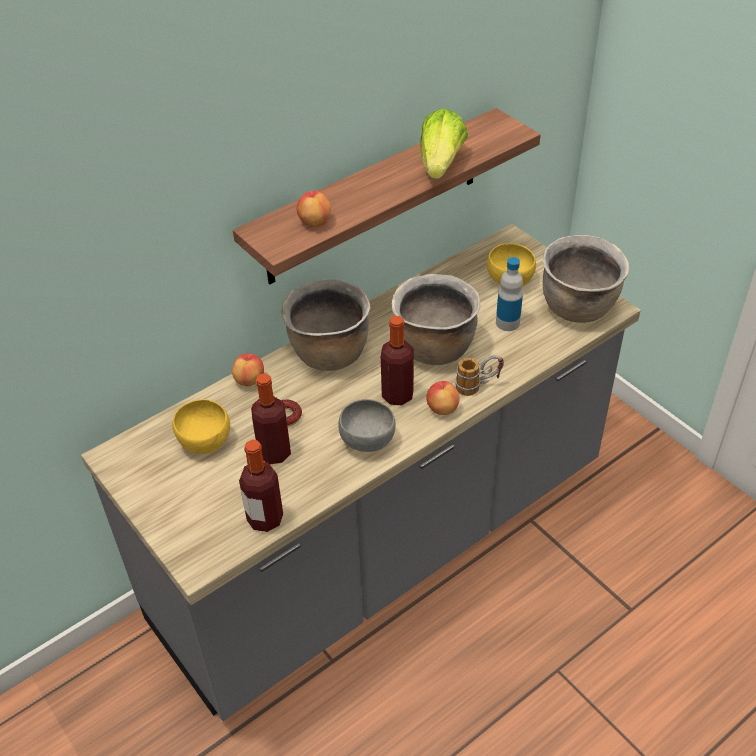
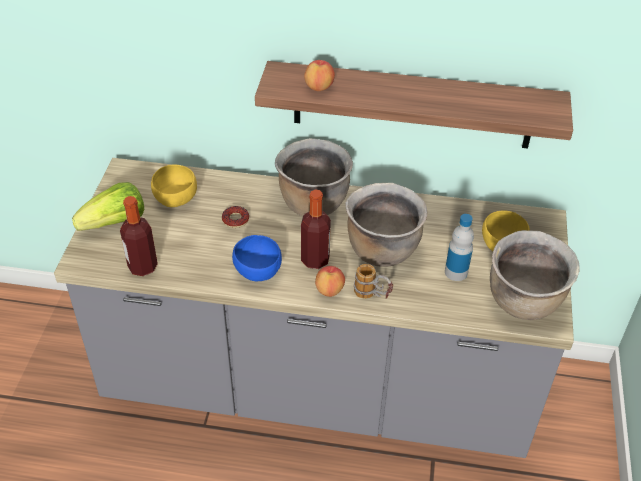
camera: 45 degrees right, 0 degrees up
apple [231,354,264,386] -> none
bottle [251,373,291,465] -> none
grey bowl [338,399,396,452] -> blue bowl [232,235,282,281]
lettuce [420,108,468,179] -> lettuce moved to [72,182,144,231]

